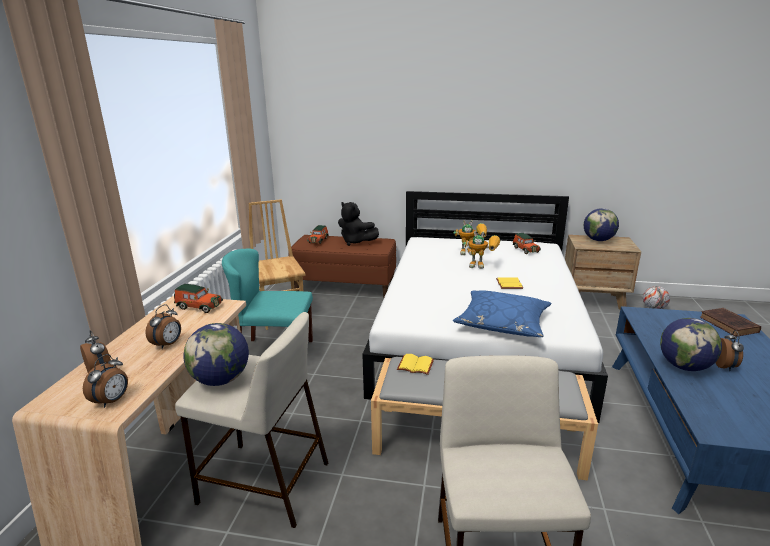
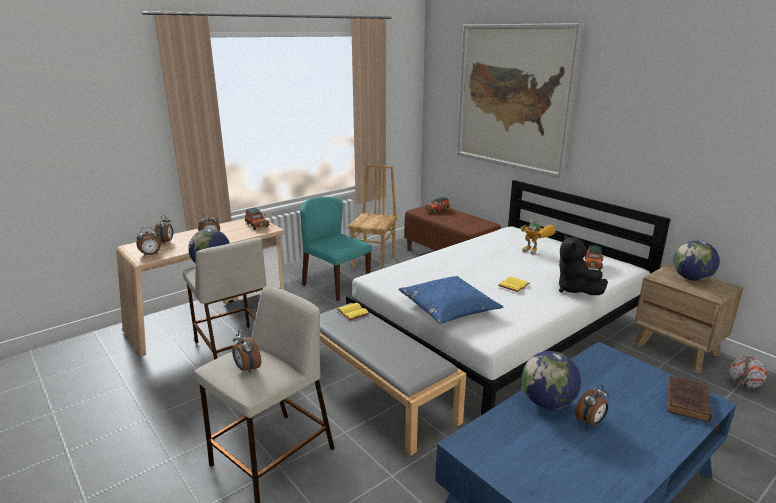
camera: 40 degrees right, 0 degrees up
black plush toy [338,202,379,246] -> black plush toy moved to [559,235,608,295]
toy robot [463,231,500,269] -> none
none -> alarm clock [232,330,261,373]
none -> picture [457,23,585,178]

